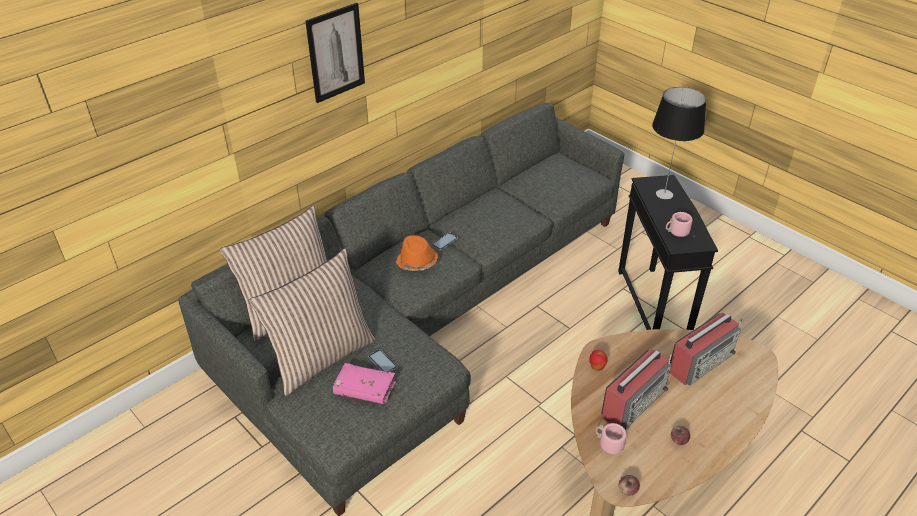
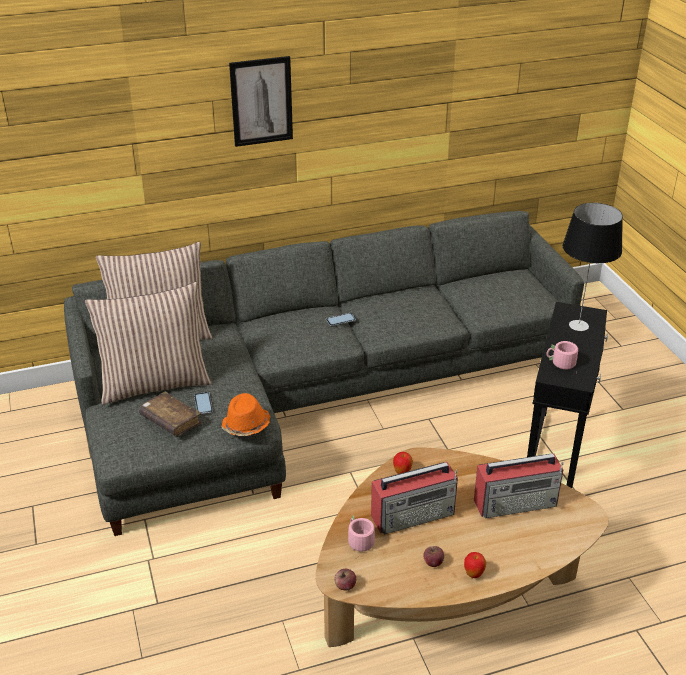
camera: 25 degrees right, 5 degrees down
pink book [333,363,396,404] -> brown book [139,392,202,436]
orange hat [396,236,438,271] -> orange hat moved to [221,393,270,436]
none -> apple [464,552,486,578]

